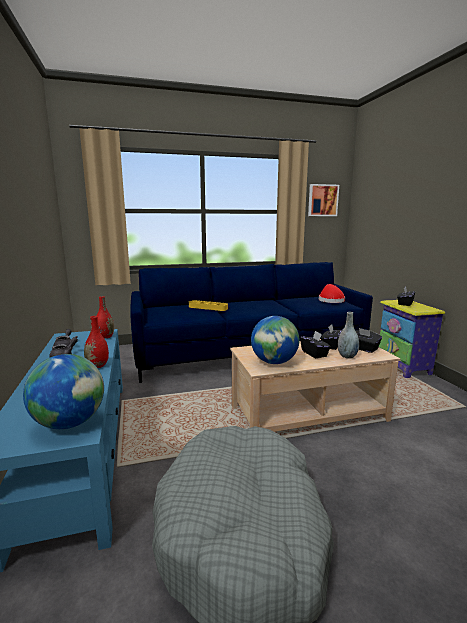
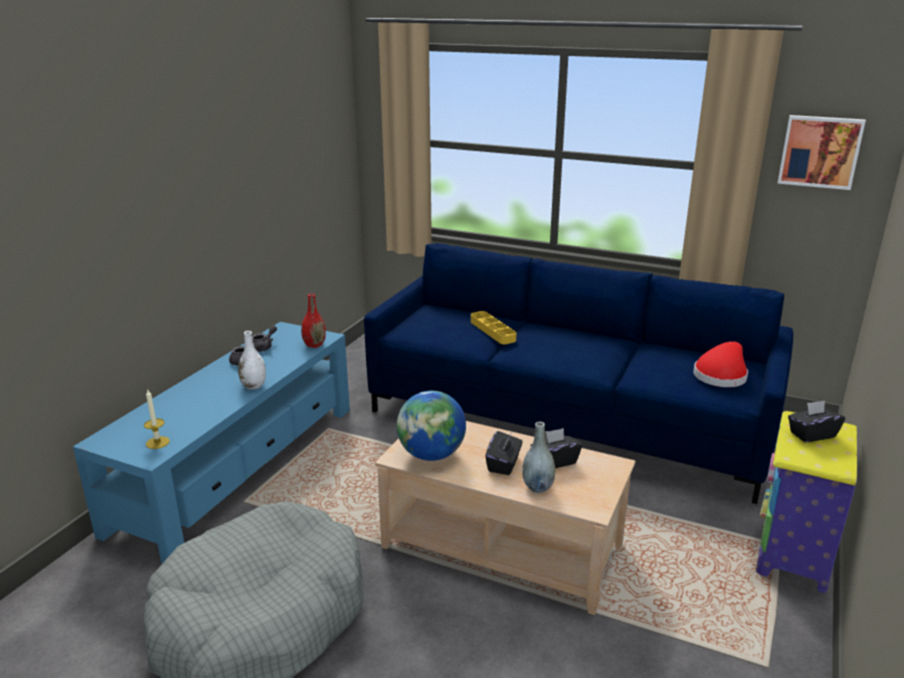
camera: 40 degrees right, 10 degrees up
globe [23,354,104,429] -> candle [144,390,170,449]
red vase [84,316,109,368] -> white vase [238,331,266,389]
black tissue box [355,328,382,353] -> none

